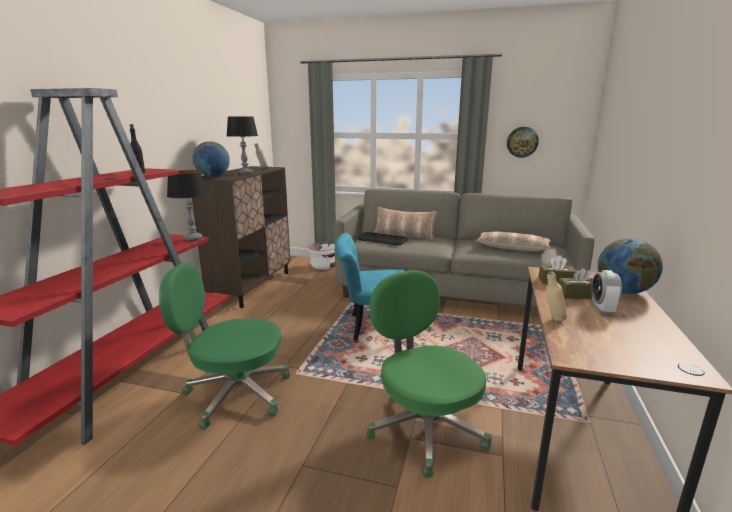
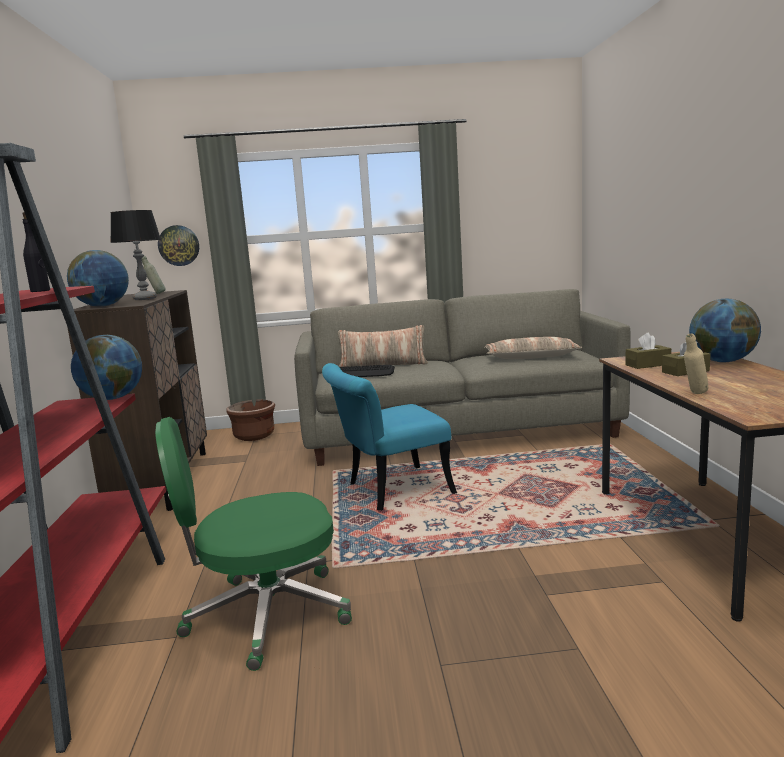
camera: 20 degrees left, 5 degrees down
table lamp [167,170,207,241] -> globe [71,335,142,400]
white planter [308,242,335,270] -> brown planter [226,399,275,441]
green office chair [367,270,492,478] -> none
wall clock [507,127,539,158] -> wall clock moved to [158,225,199,266]
alarm clock [592,270,622,314] -> none

